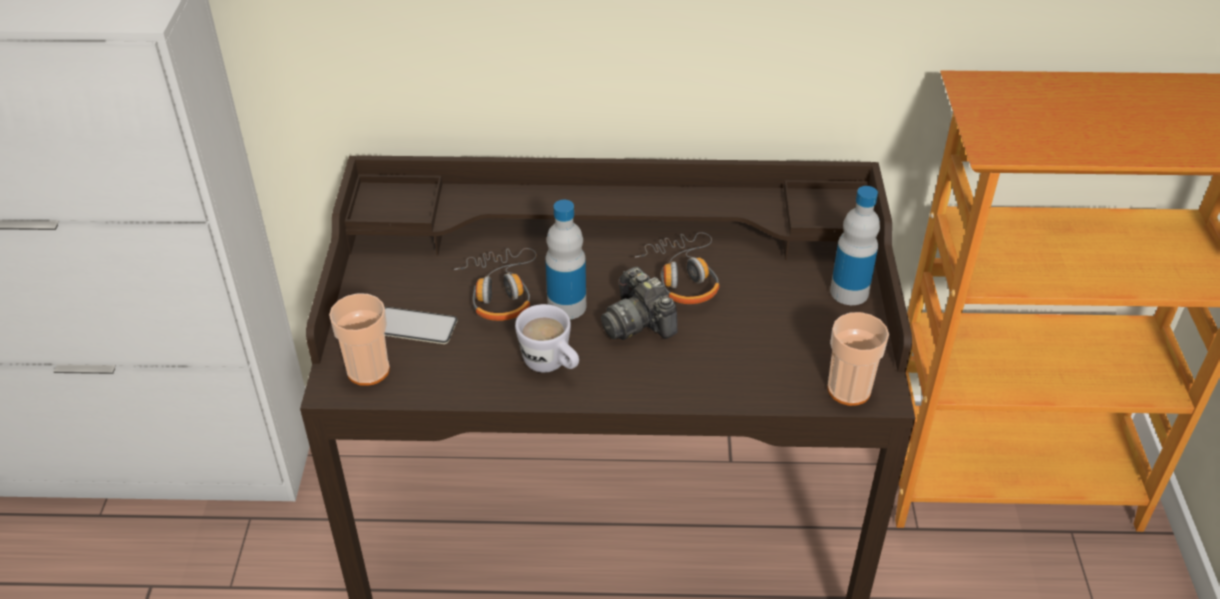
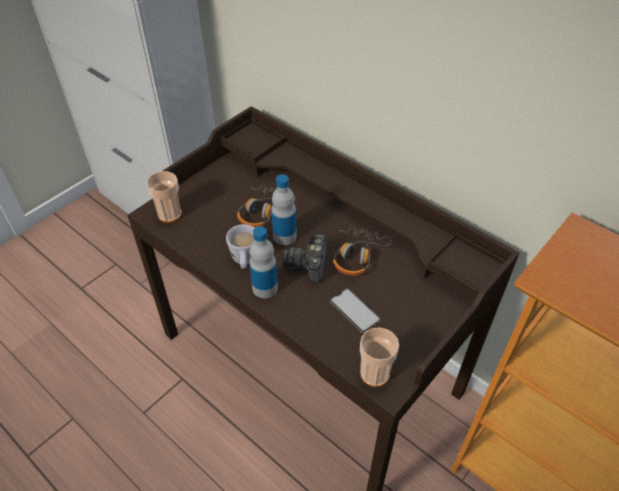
camera: 40 degrees right, 5 degrees up
phone [384,307,457,344] -> phone moved to [330,288,381,333]
bottle [830,186,880,305] -> bottle moved to [249,226,278,298]

